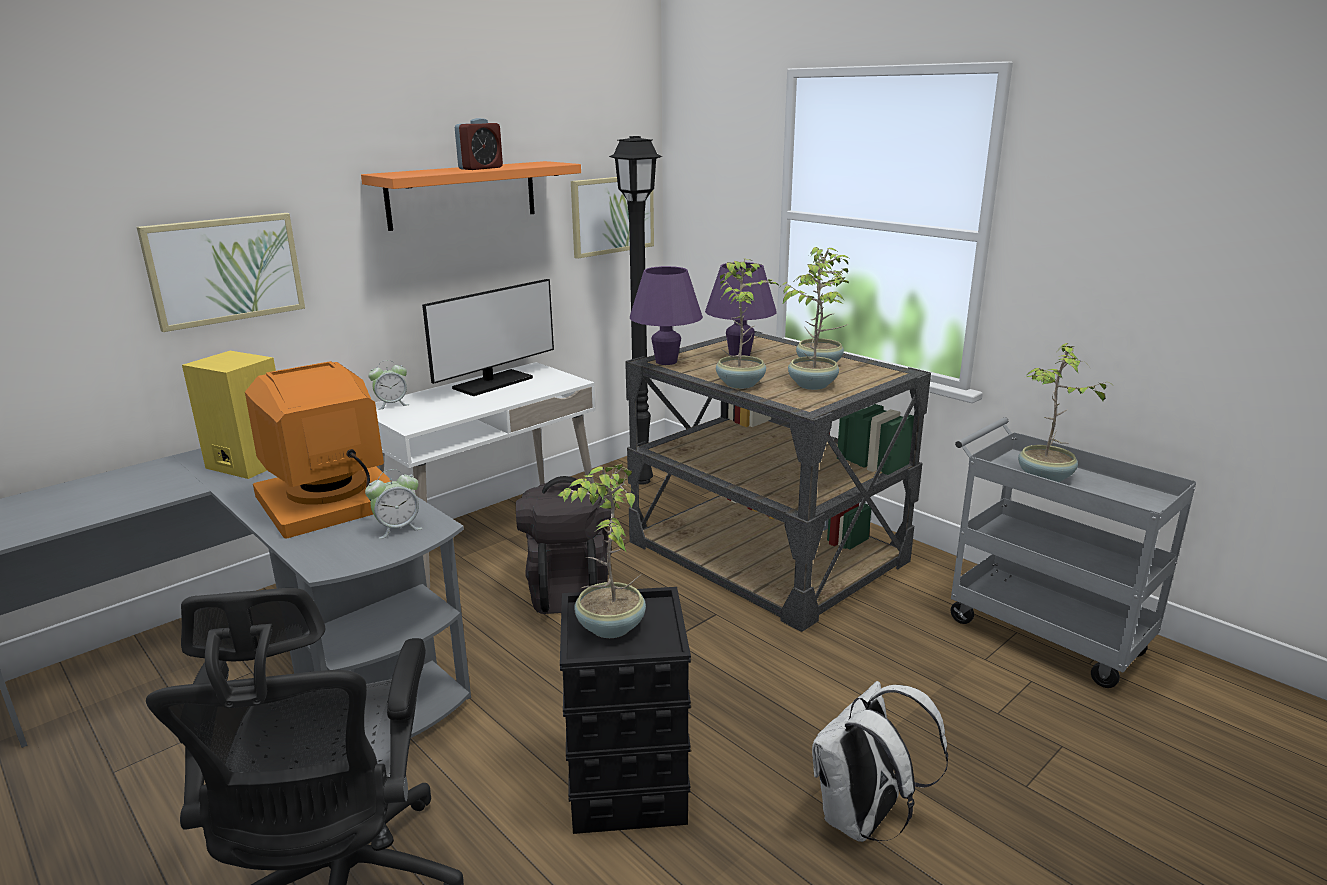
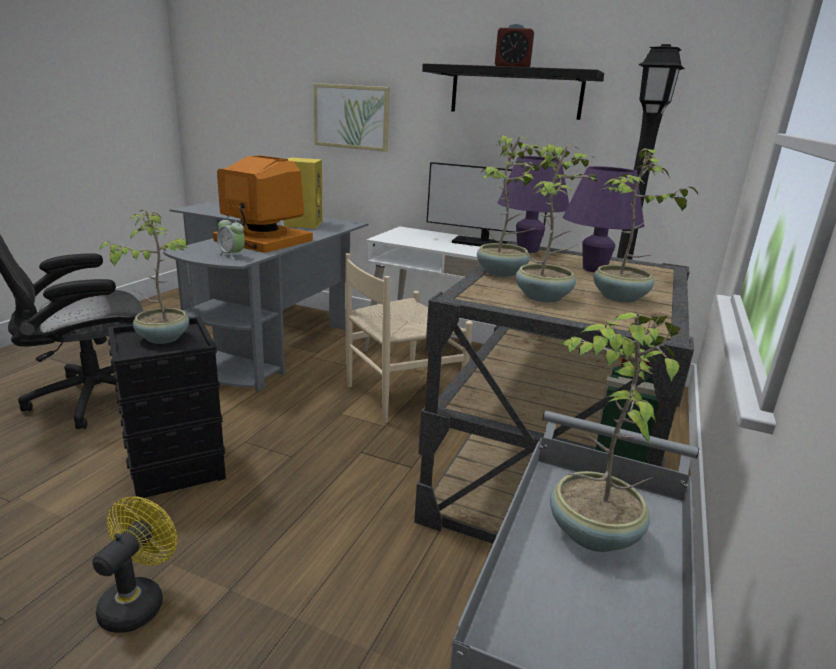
camera: 65 degrees right, 0 degrees up
orange shelf [361,161,581,231] -> black shelf [422,63,604,120]
alarm clock [368,360,409,410] -> none
black backpack [516,476,611,614] -> beige chair [345,253,473,423]
picture [571,177,654,259] -> none
white backpack [812,681,948,842] -> yellow fan [92,497,177,633]

